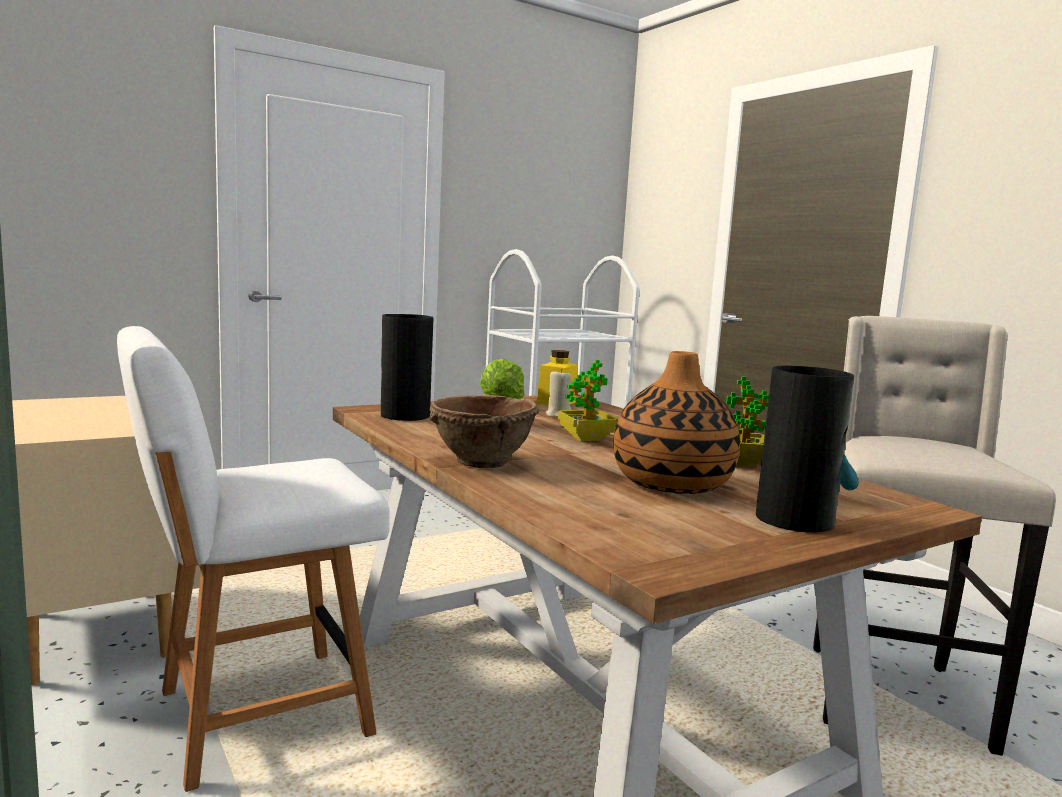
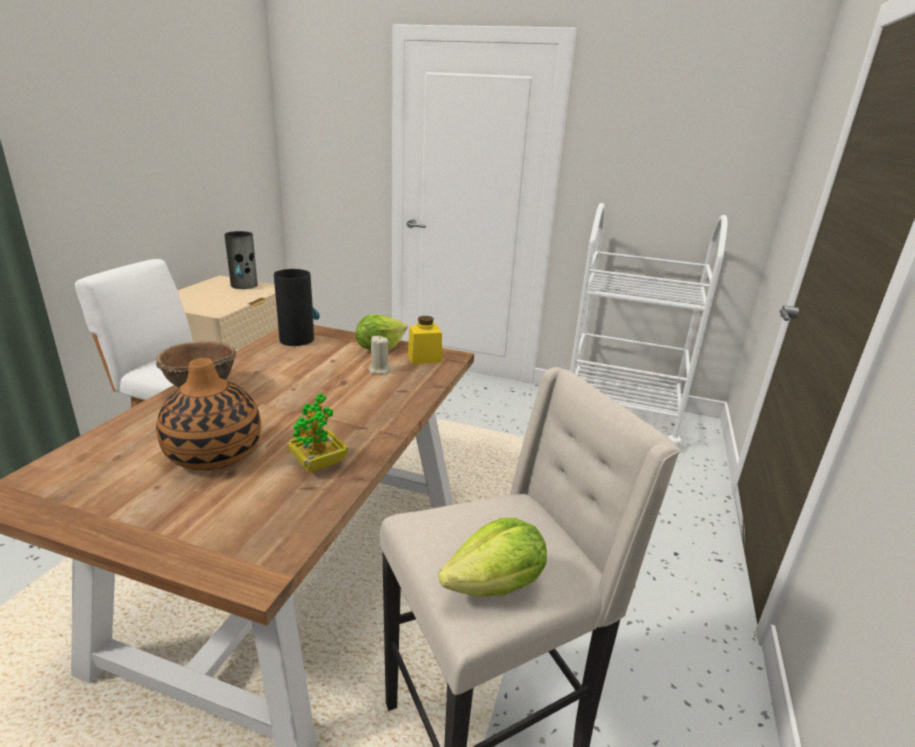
camera: 50 degrees right, 15 degrees up
potted plant [557,360,618,441] -> none
vase [756,366,859,533] -> vase moved to [224,231,257,289]
none -> lettuce [439,518,547,597]

